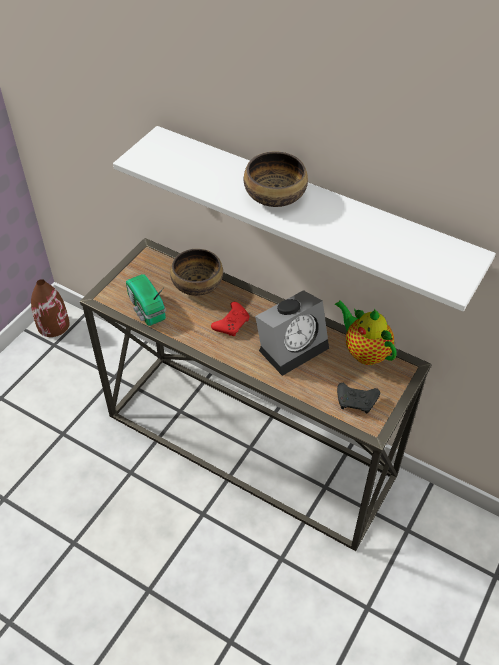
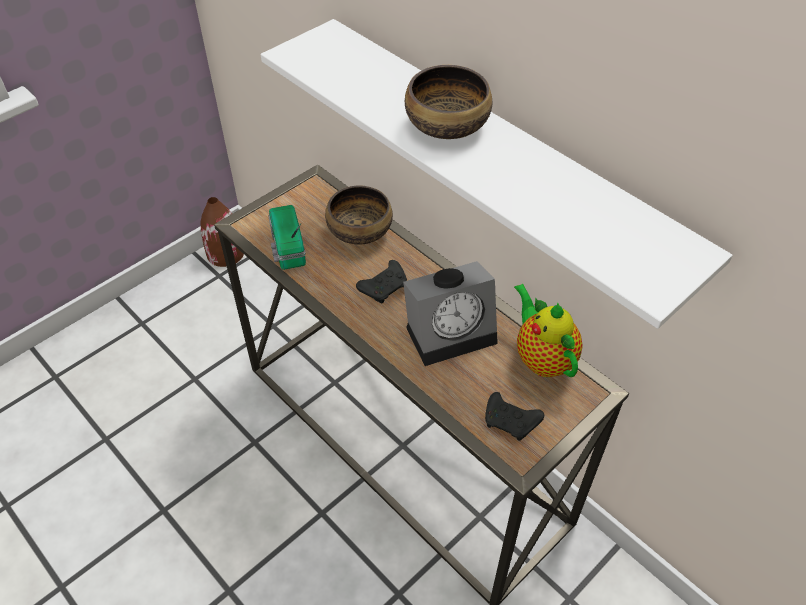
camera: 15 degrees right, 0 degrees up
red game controller [211,302,250,336] -> black game controller [356,260,407,303]

